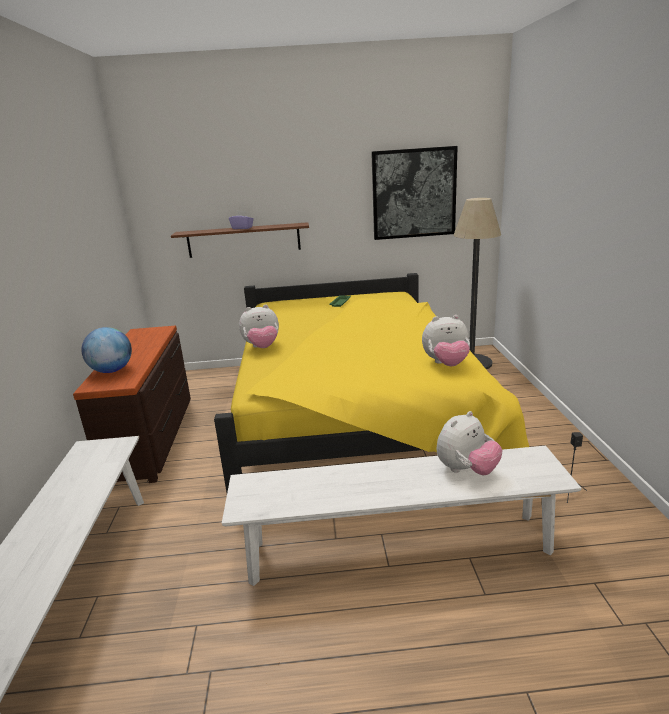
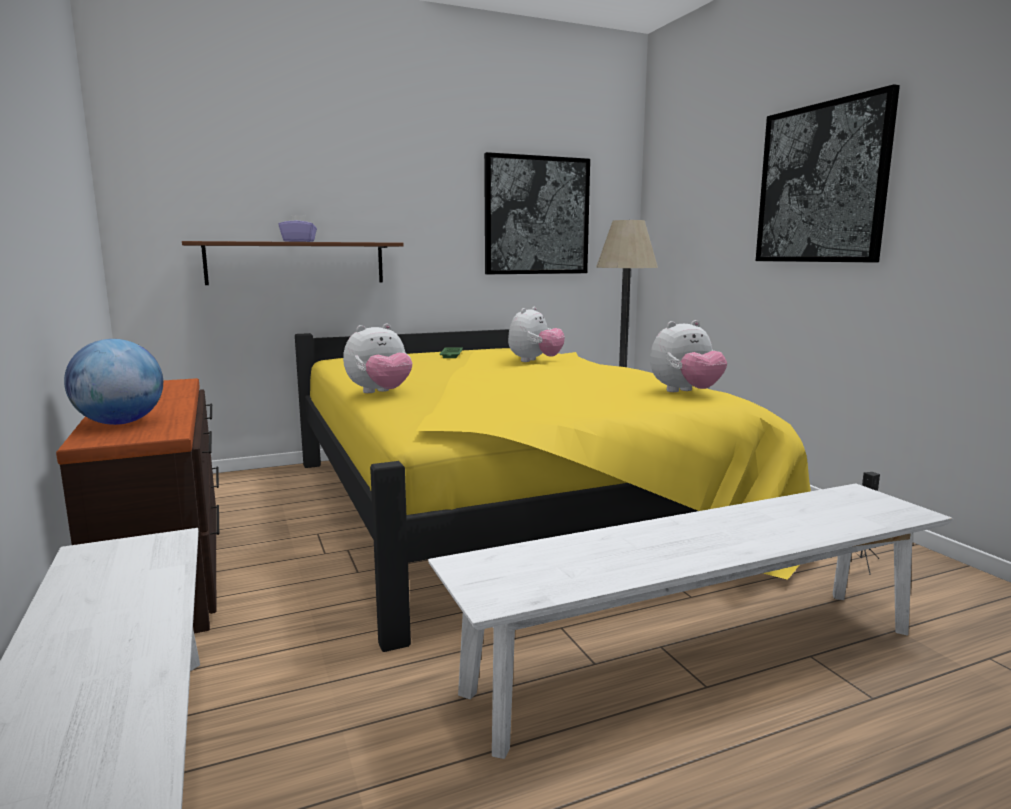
camera: 20 degrees left, 10 degrees down
plush toy [437,411,502,475] -> plush toy moved to [508,307,565,362]
none -> picture [756,84,900,262]

